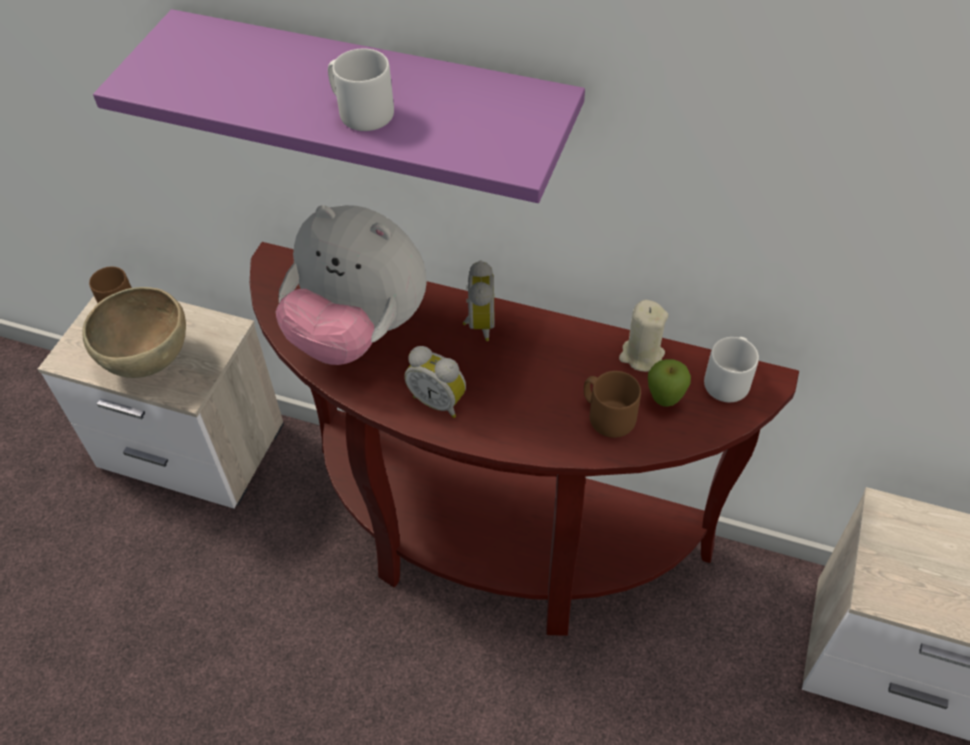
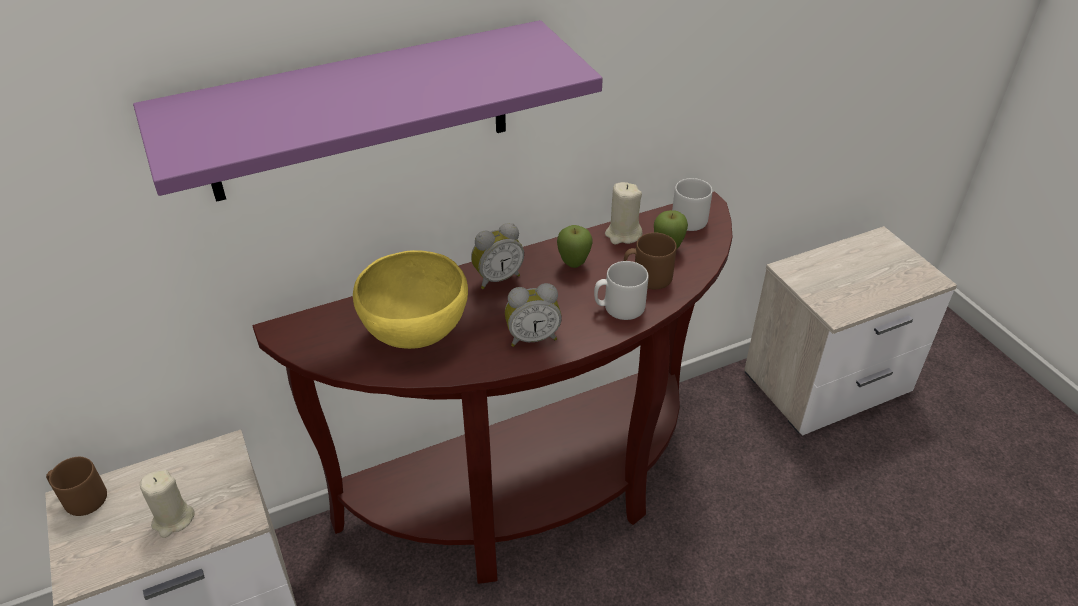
camera: 45 degrees left, 10 degrees down
brown bowl [82,287,186,378] -> beige candle [140,470,195,538]
plush toy [275,205,427,365] -> yellow bowl [353,250,468,349]
grey mug [328,48,394,131] -> grey mug moved to [594,261,649,320]
alarm clock [463,260,495,341] -> alarm clock turned 105 degrees clockwise [471,223,524,289]
none -> apple [557,225,592,268]

